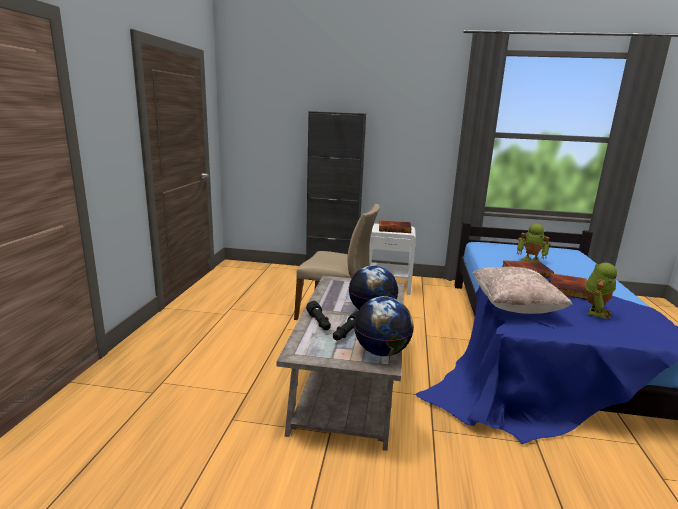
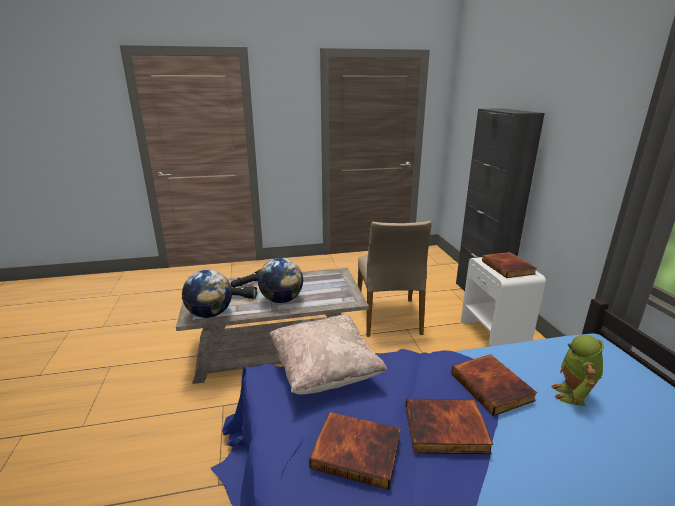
camera: 70 degrees right, 5 degrees up
toy robot [585,263,617,319] -> book [309,412,401,490]

